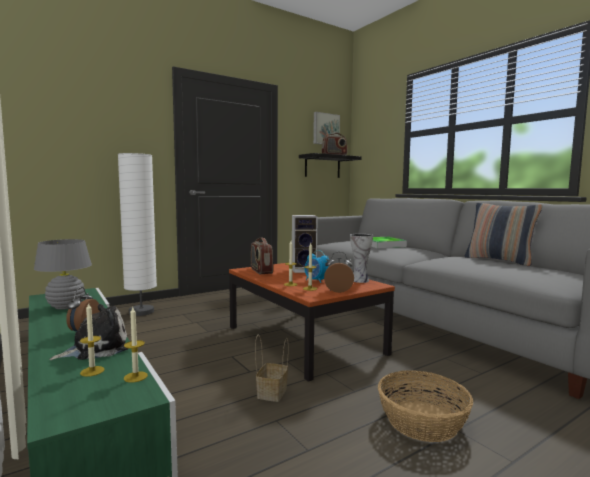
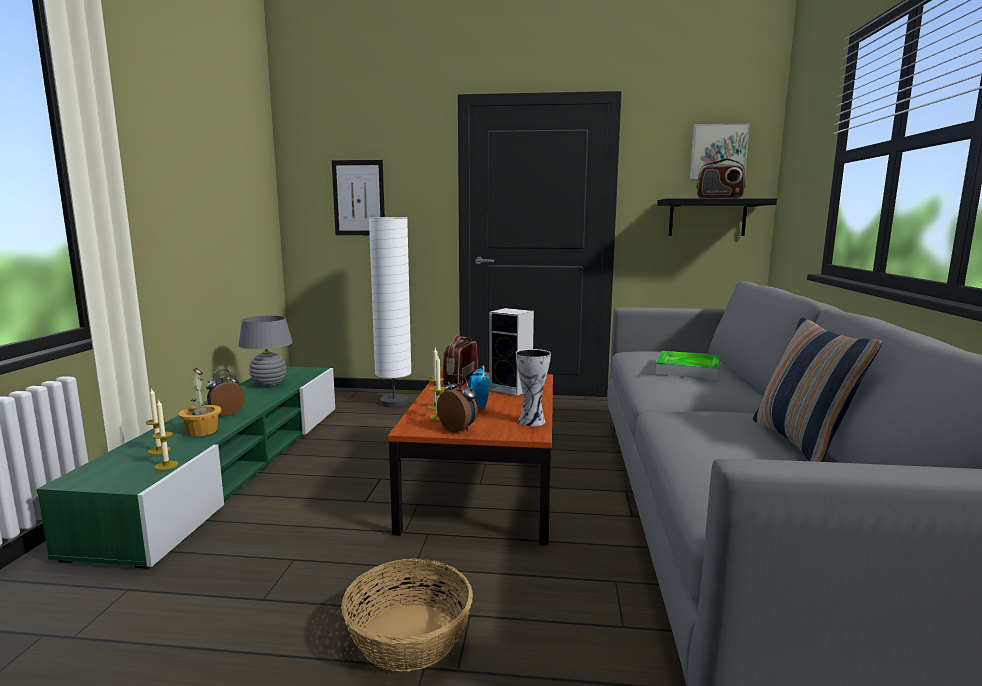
camera: 40 degrees right, 5 degrees up
plush toy [49,304,128,360] -> potted plant [178,368,222,436]
basket [255,335,289,402] -> none
none -> picture [332,160,385,235]

